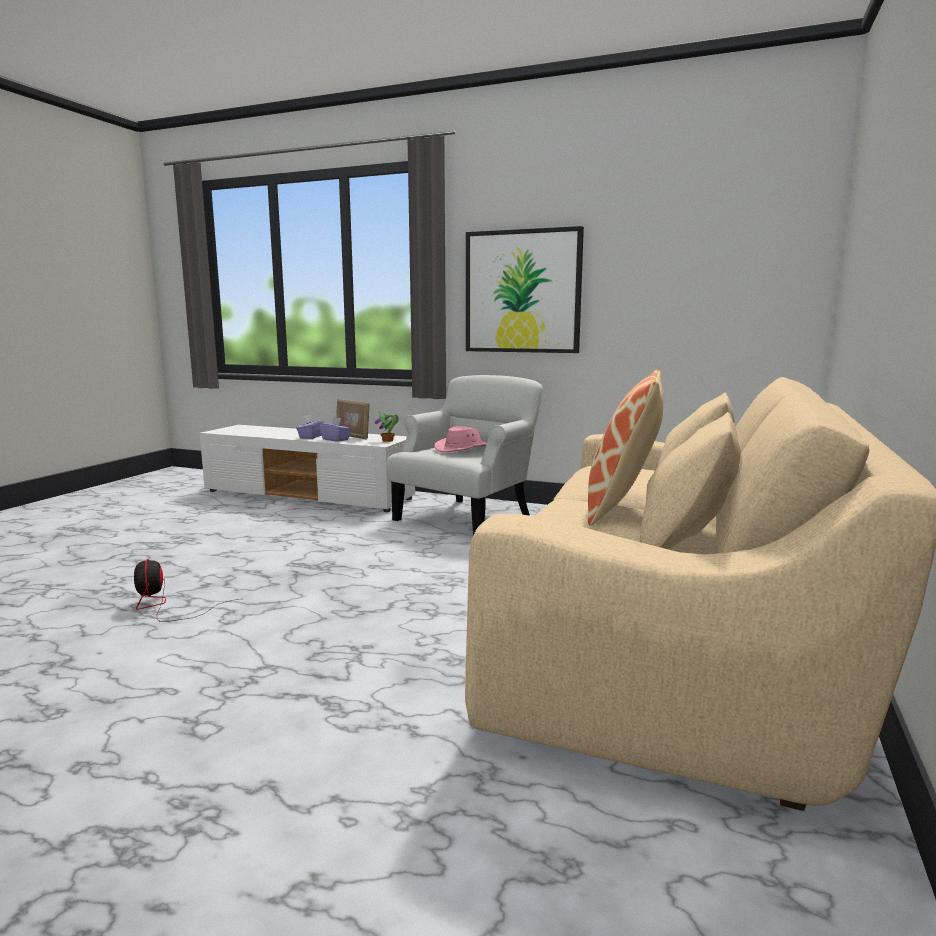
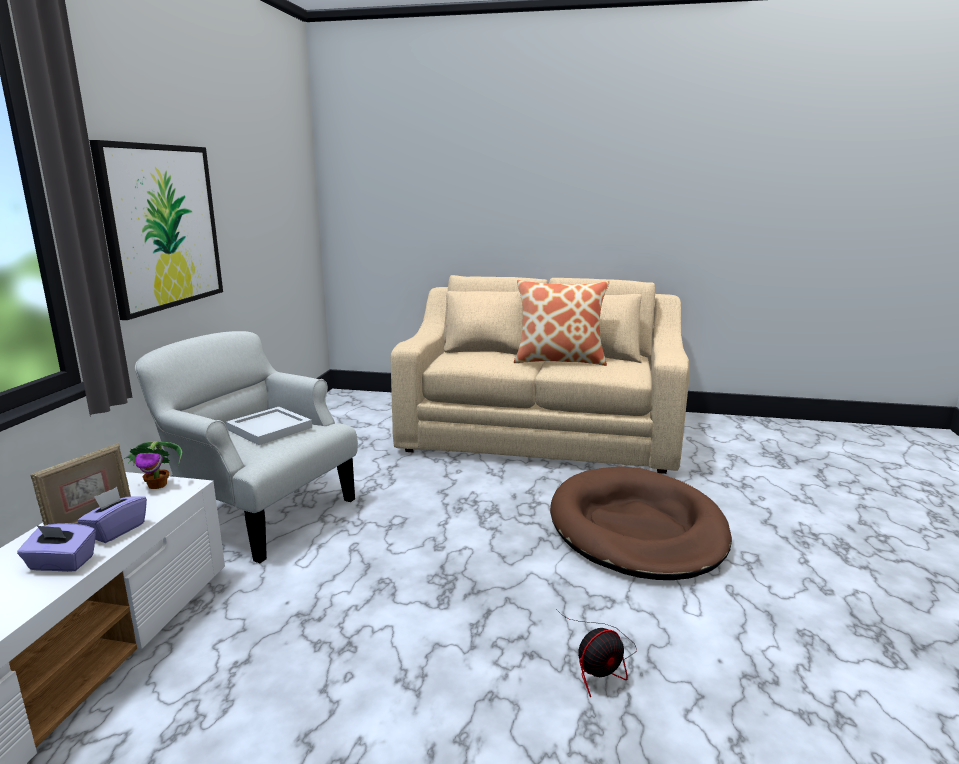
camera: 100 degrees left, 5 degrees up
pink hat [434,426,487,452] -> white tray [226,407,312,445]
none -> brown dog bed [550,466,732,580]

